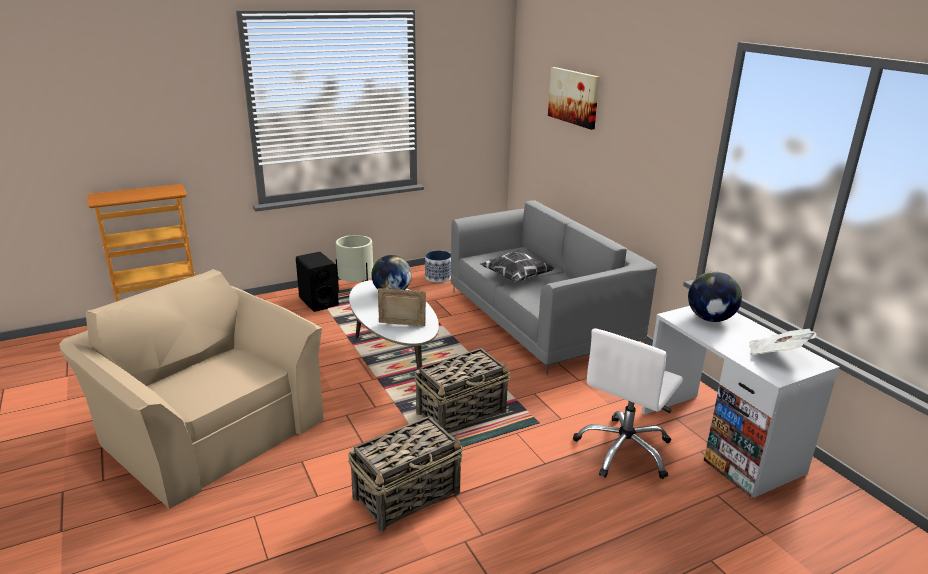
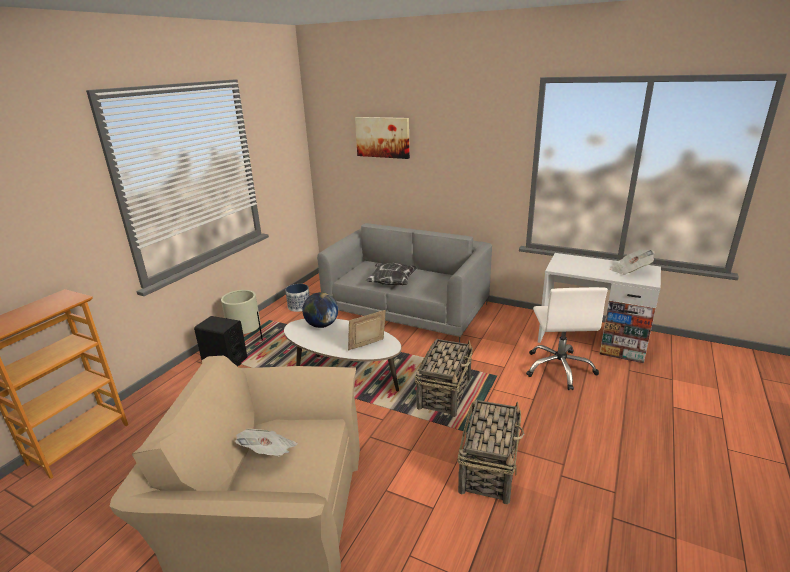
camera: 35 degrees left, 0 degrees up
globe [688,272,742,322] -> none
none -> newspaper [234,429,298,456]

